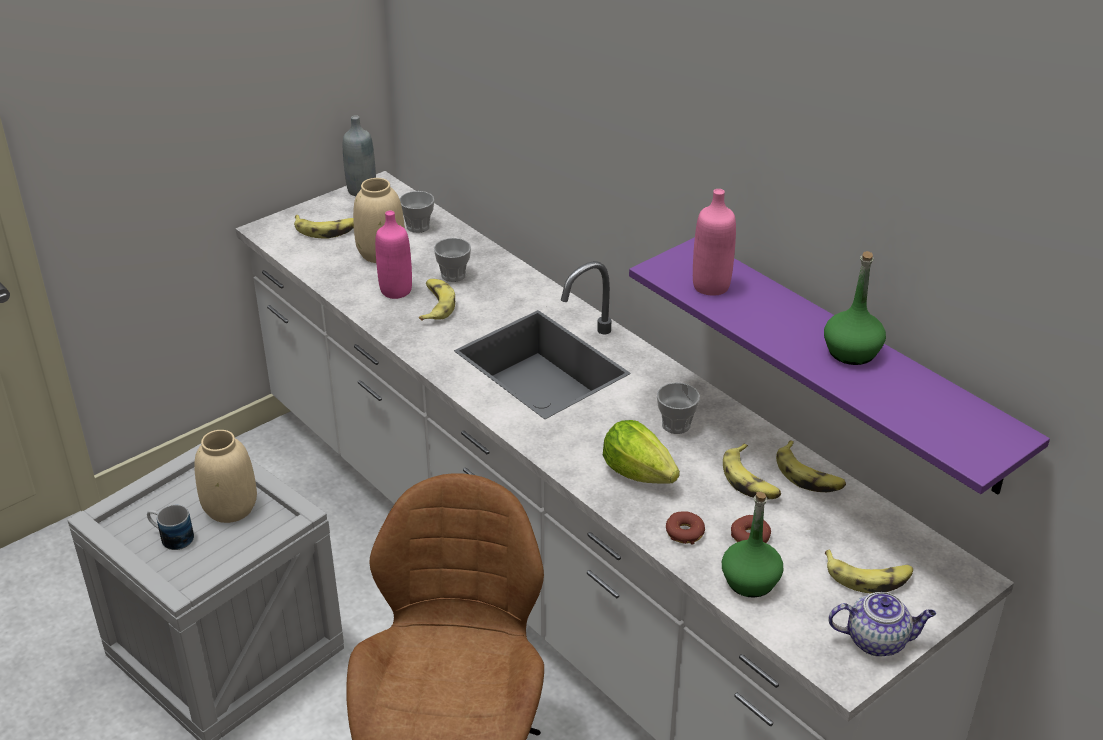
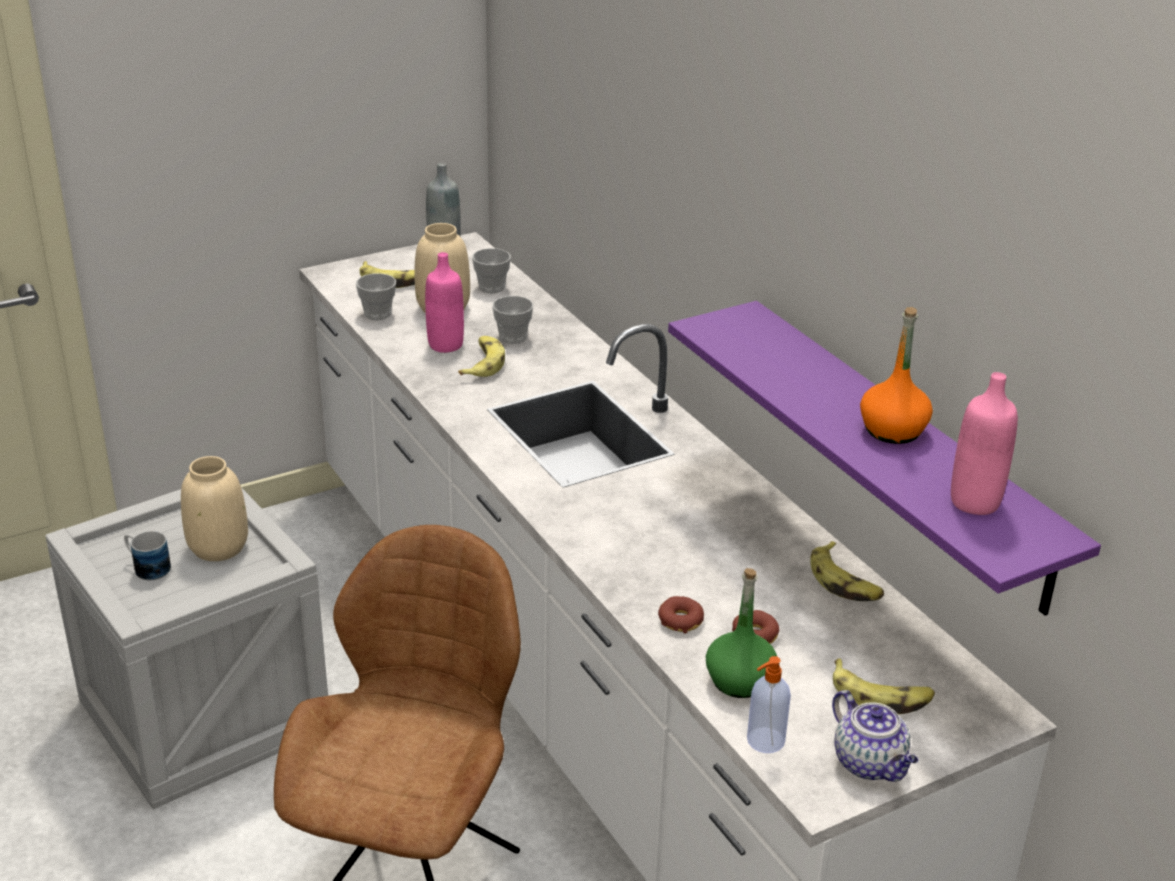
camera: 10 degrees right, 5 degrees down
lettuce [603,420,680,484] -> none
cup [657,382,700,434] -> cup moved to [356,273,396,320]
pink bottle [693,189,736,296] -> pink bottle moved to [951,372,1018,515]
banana [723,444,781,499] -> none
green bottle [824,251,886,365] -> orange bottle [860,307,933,444]
teapot [828,592,936,656] -> teapot turned 45 degrees clockwise [832,690,918,782]
none -> soap dispenser [747,656,791,753]

